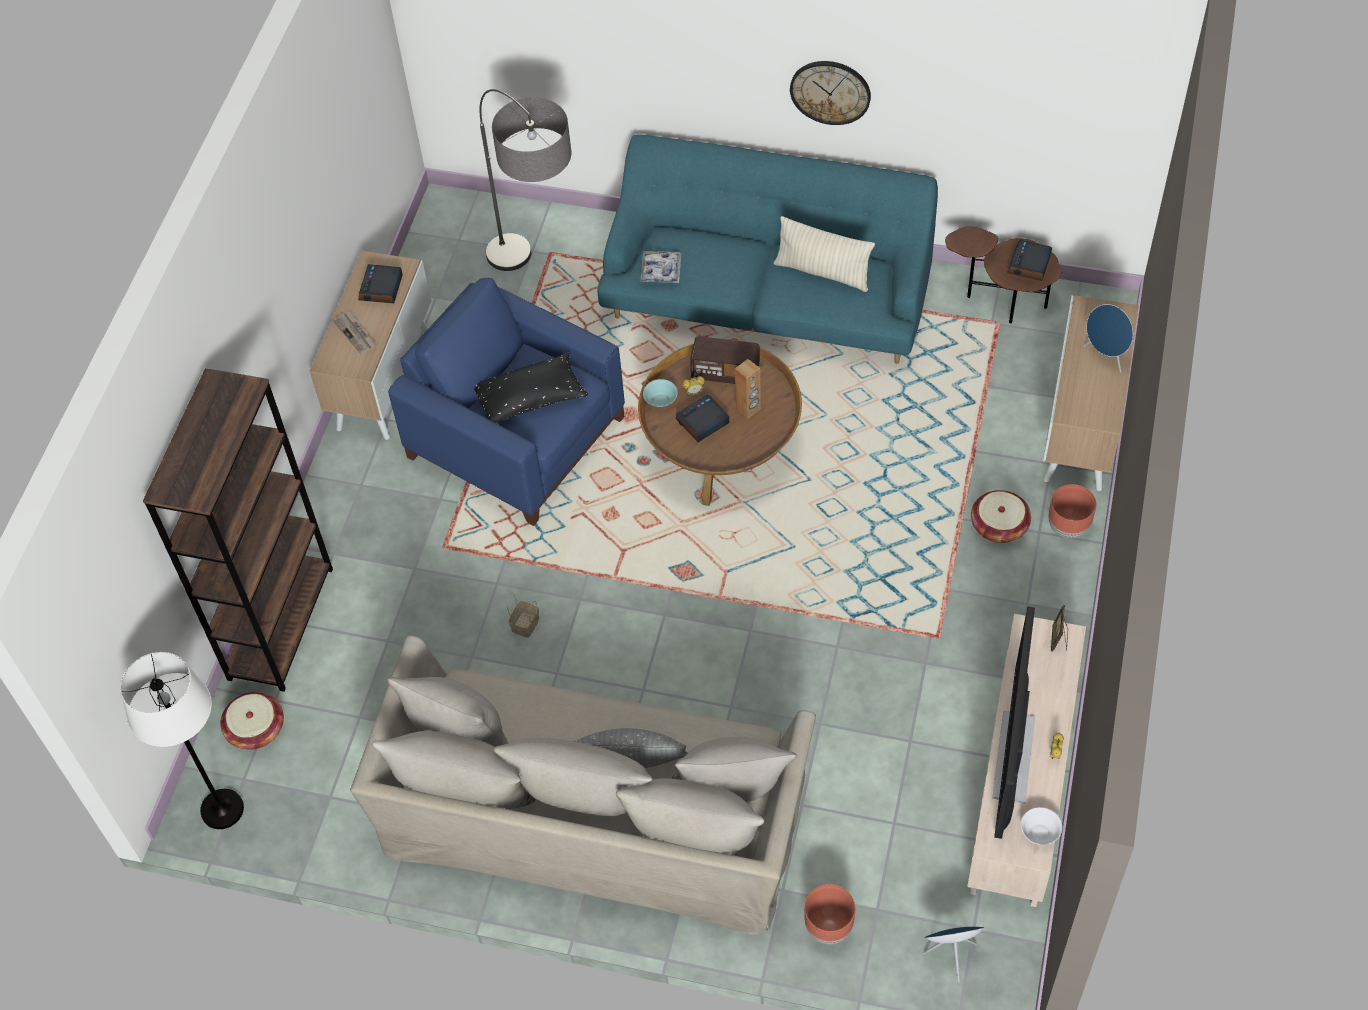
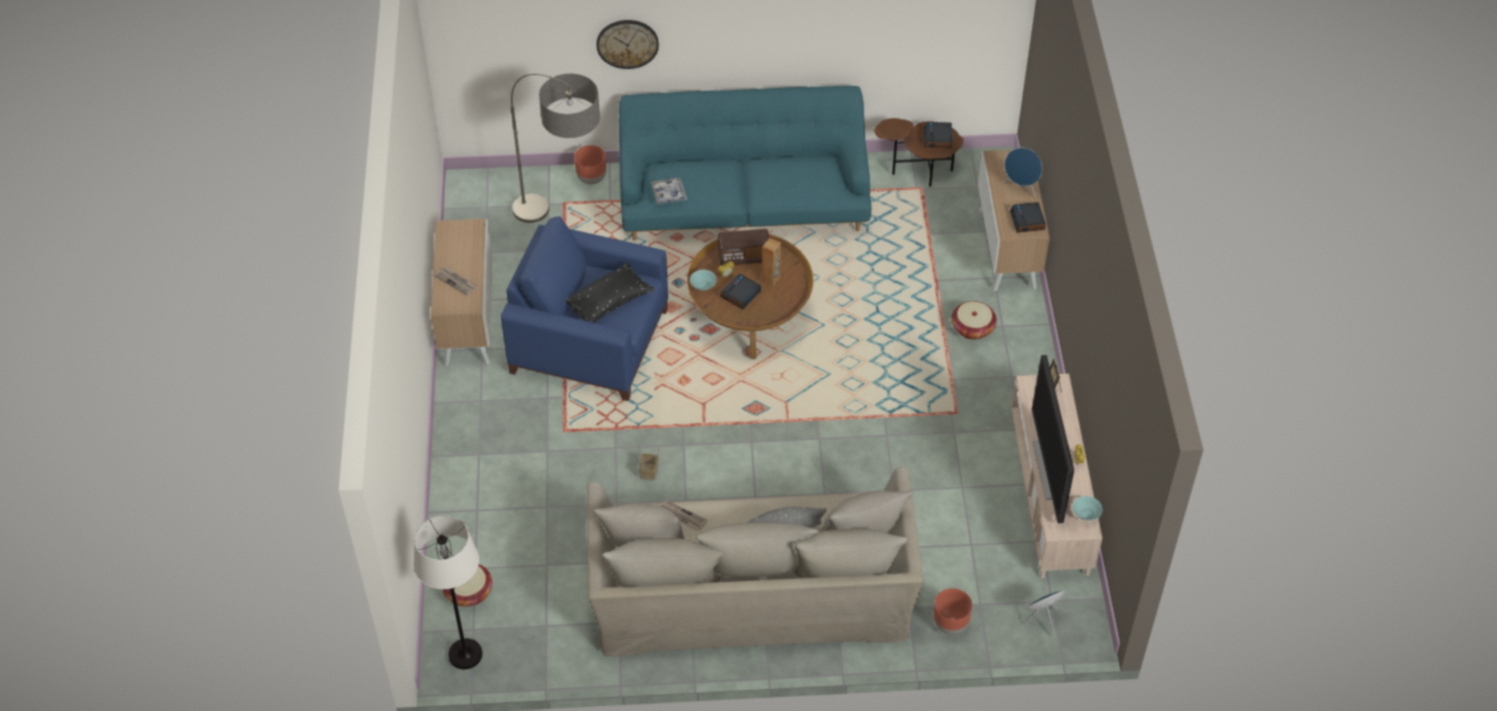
camera: 20 degrees left, 5 degrees down
brown bookcase [143,368,333,692] -> none
alarm clock [359,264,403,303] -> alarm clock moved to [1010,202,1046,233]
beige pillow [774,216,875,292] -> none
wall clock [790,61,871,125] -> wall clock moved to [597,20,659,69]
white bowl [1021,807,1062,845] -> turquoise bowl [1073,496,1102,520]
brown planter [1049,484,1096,539] -> brown planter moved to [574,145,606,184]
none -> newspaper [660,500,708,531]

